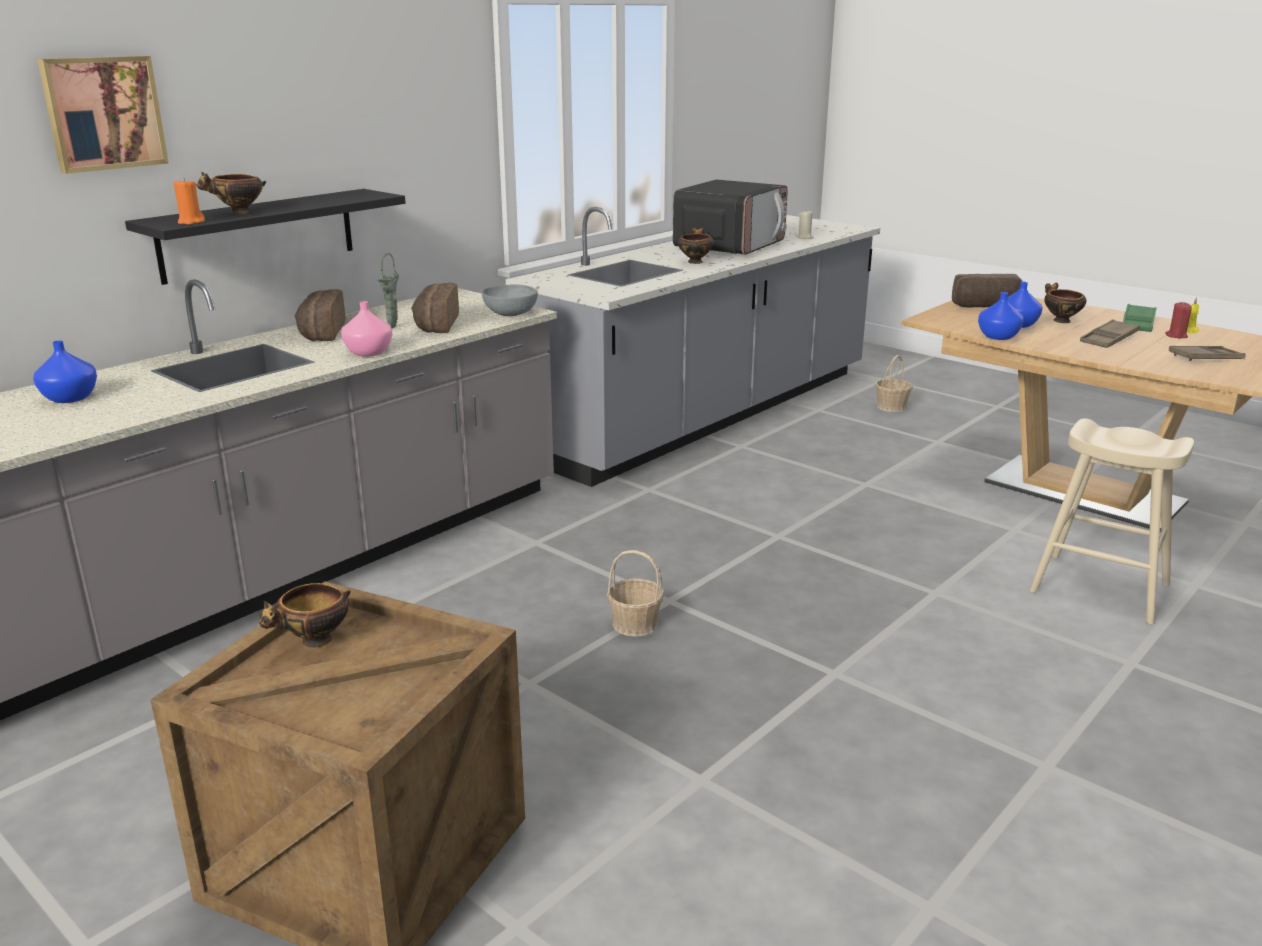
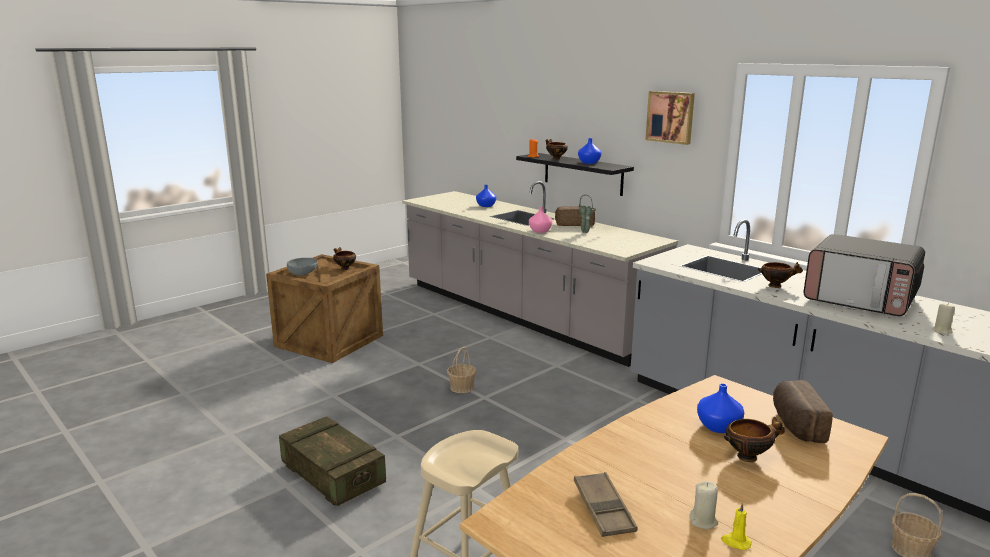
camera: 95 degrees right, 5 degrees down
picture [37,56,169,174] -> picture moved to [646,91,695,145]
bread [411,283,459,333] -> none
grey bowl [482,284,538,316] -> grey bowl moved to [287,258,318,275]
blue vase [978,292,1024,340] -> blue vase moved to [578,138,602,164]
brown tray [1080,319,1140,348] -> none
green tray [1123,304,1156,332] -> none
red candle [1165,302,1192,339] -> beige candle [689,481,718,529]
none -> crate [279,416,386,506]

